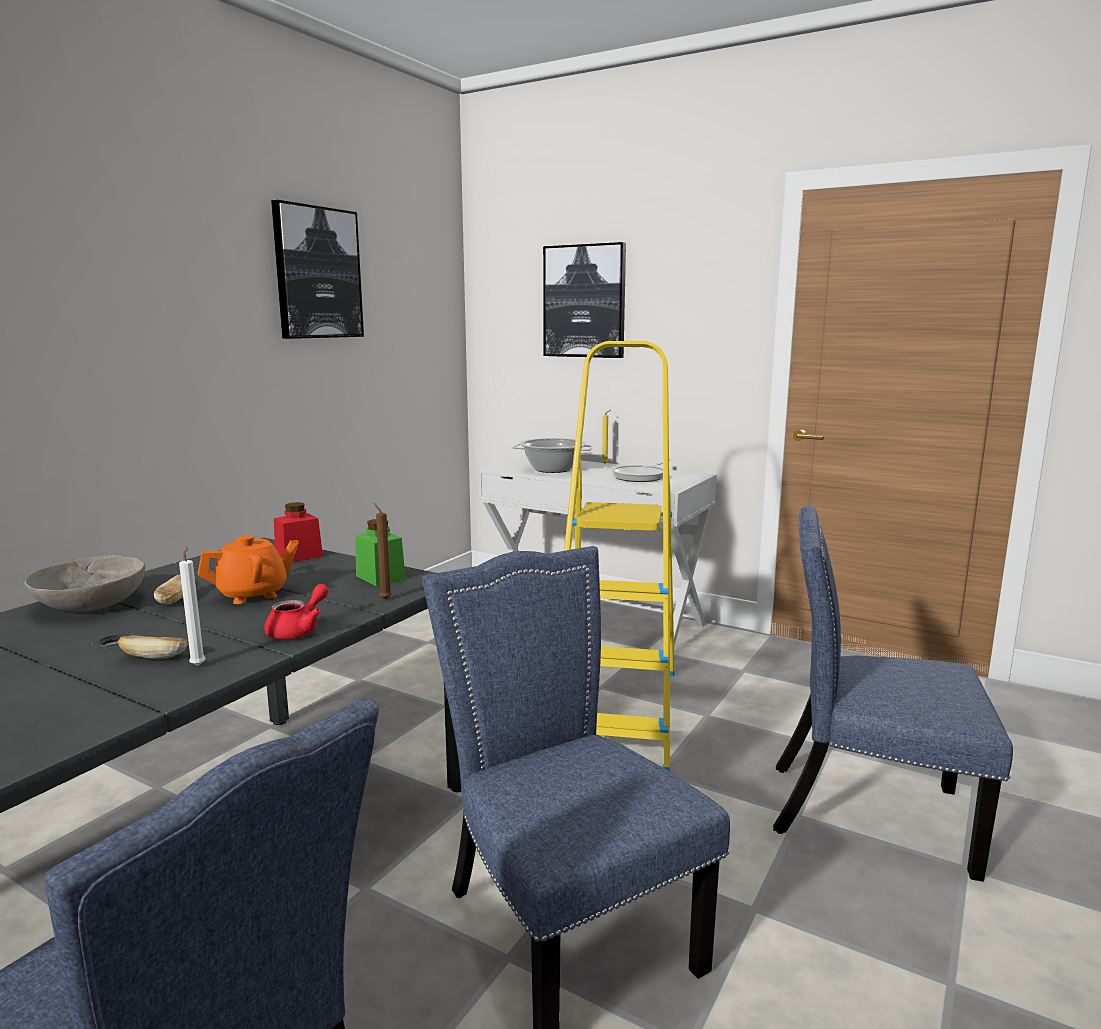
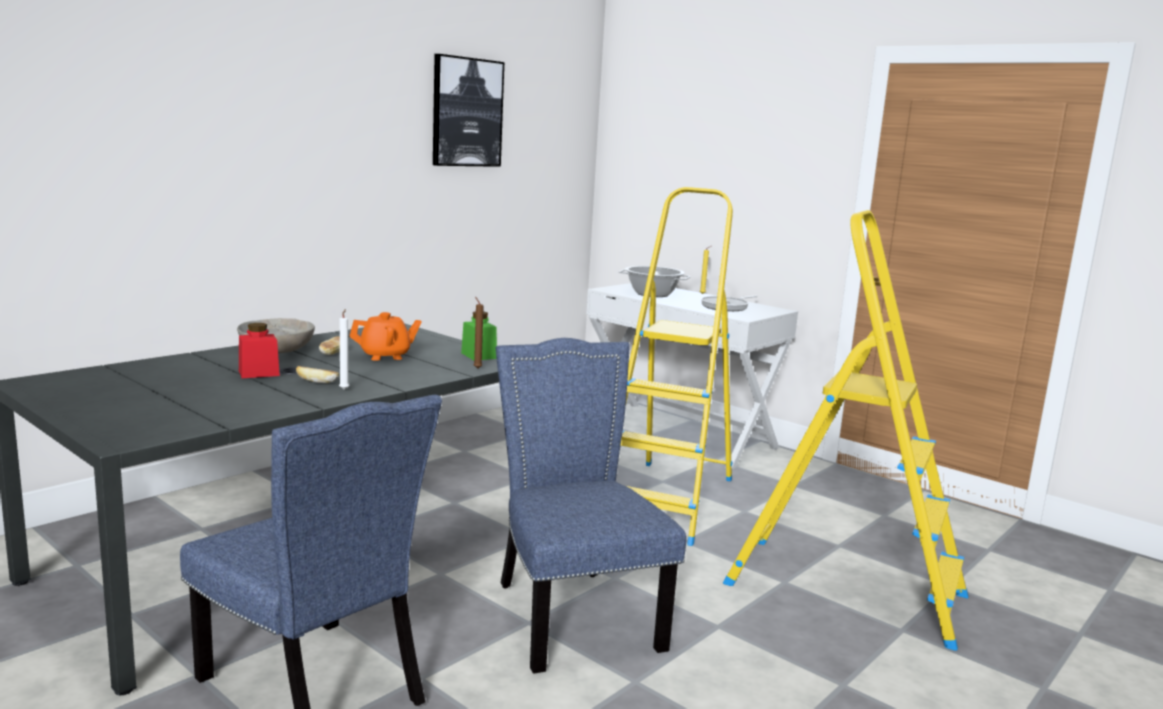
camera: 10 degrees right, 0 degrees up
red teapot [264,584,329,639] -> none
red jar [274,502,323,562] -> red jar moved to [239,323,280,378]
picture [543,242,626,358] -> none
blue chair [773,506,1013,882] -> yellow step ladder [723,210,969,651]

